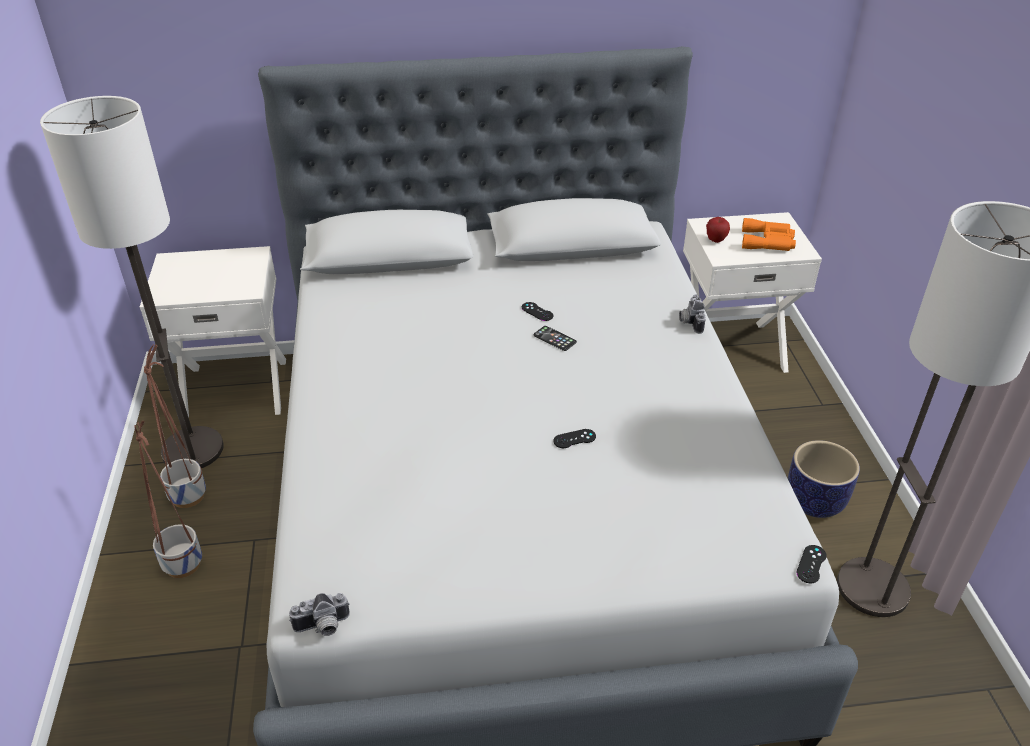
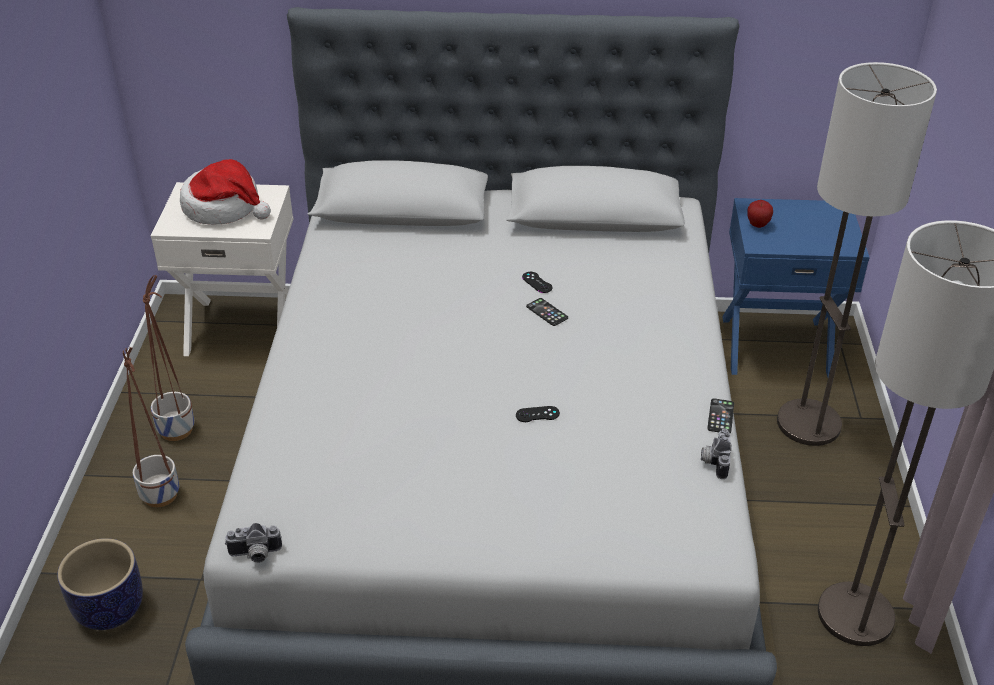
camera: 10 degrees right, 0 degrees up
floor lamp [40,96,224,468] -> floor lamp moved to [777,62,937,446]
camera [679,295,706,334] -> camera moved to [701,428,732,479]
white nightstand [683,212,822,373] -> blue nightstand [722,198,870,377]
orange binoculars [742,218,796,251] -> none
planter [788,440,860,518] -> planter moved to [57,538,143,630]
black game controller [796,545,827,584] -> none
none -> hat [180,159,271,225]
none -> phone [707,398,734,433]

